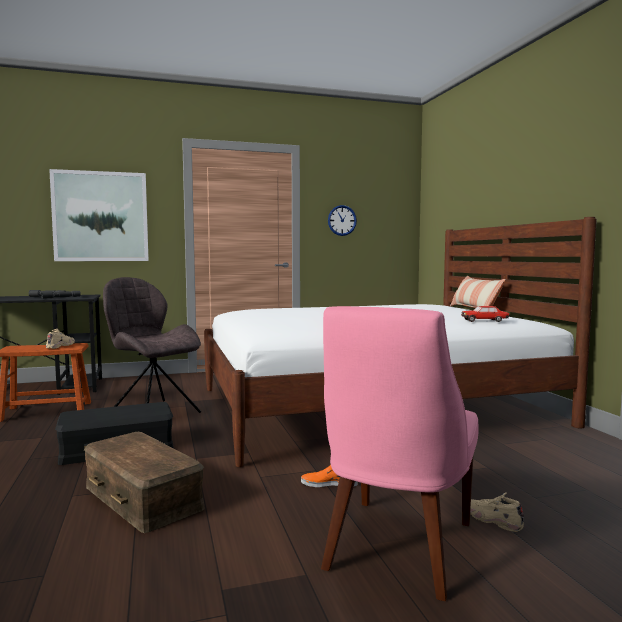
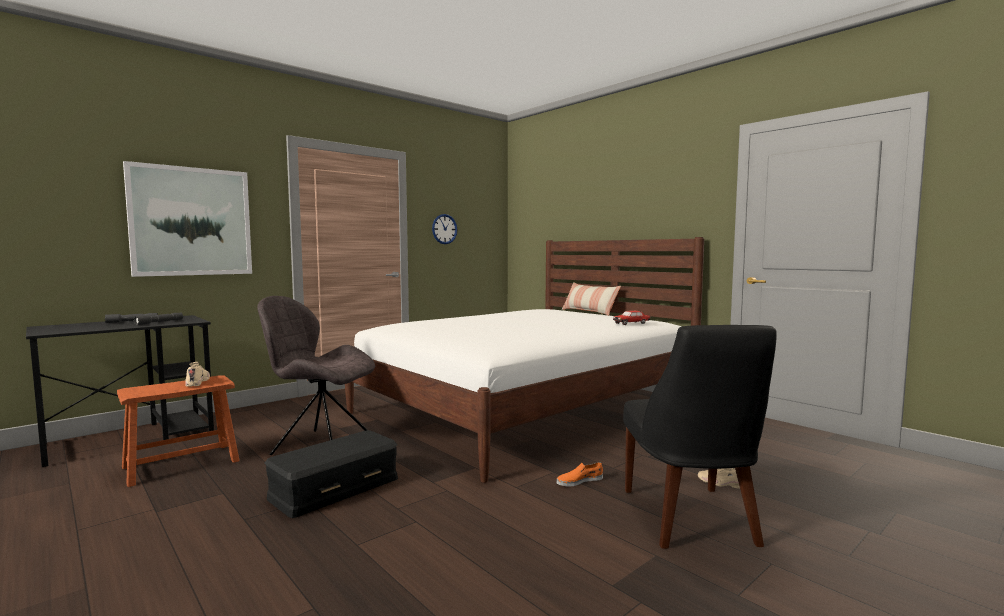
camera: 25 degrees left, 0 degrees up
brown storage box [84,432,205,533] -> none
pink chair [321,306,479,601] -> black chair [623,325,777,549]

